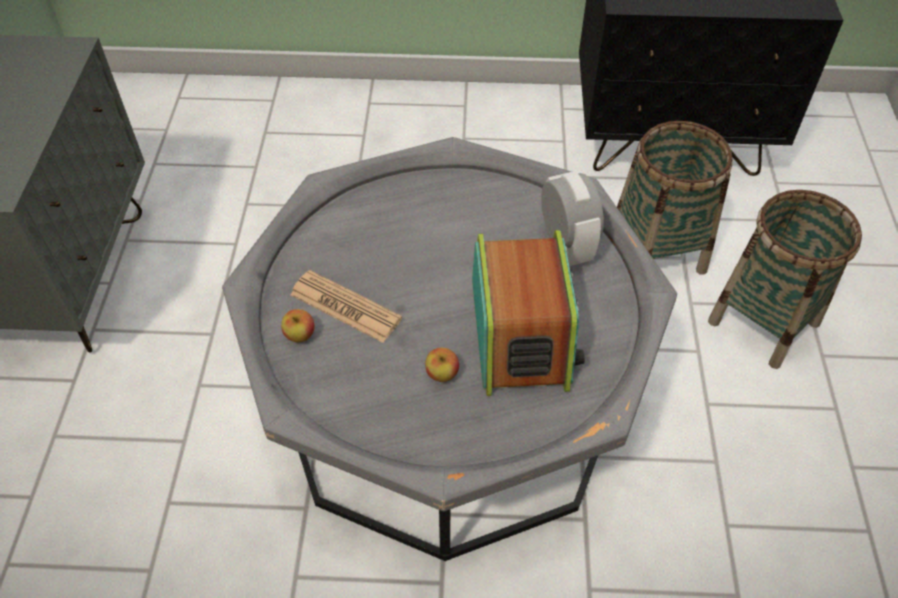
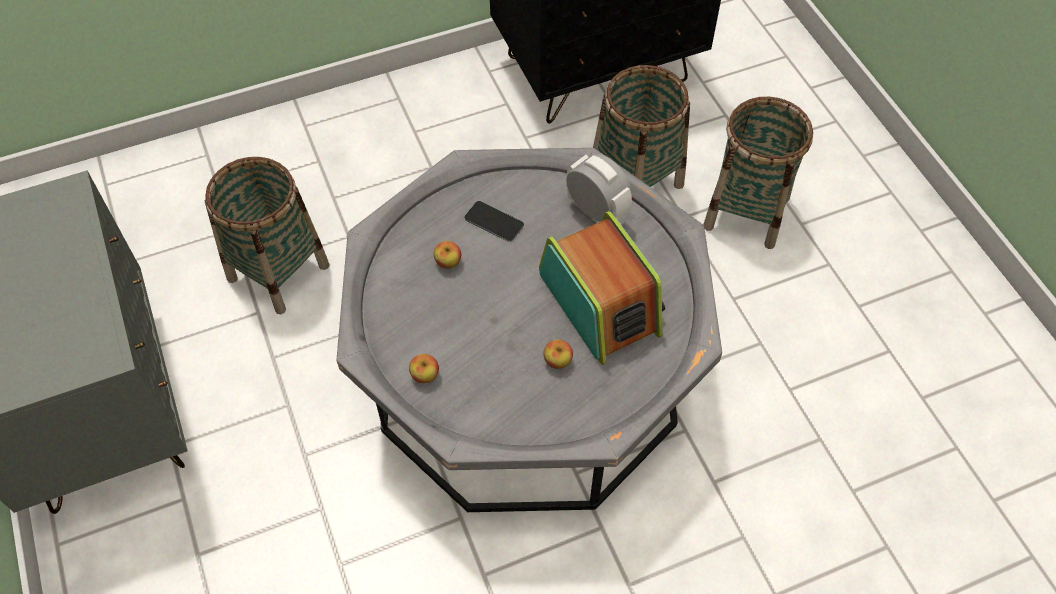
camera: 25 degrees left, 5 degrees up
newspaper [290,270,402,343] -> none
none -> basket [205,157,330,314]
none -> apple [434,241,461,269]
none -> phone [465,201,524,242]

